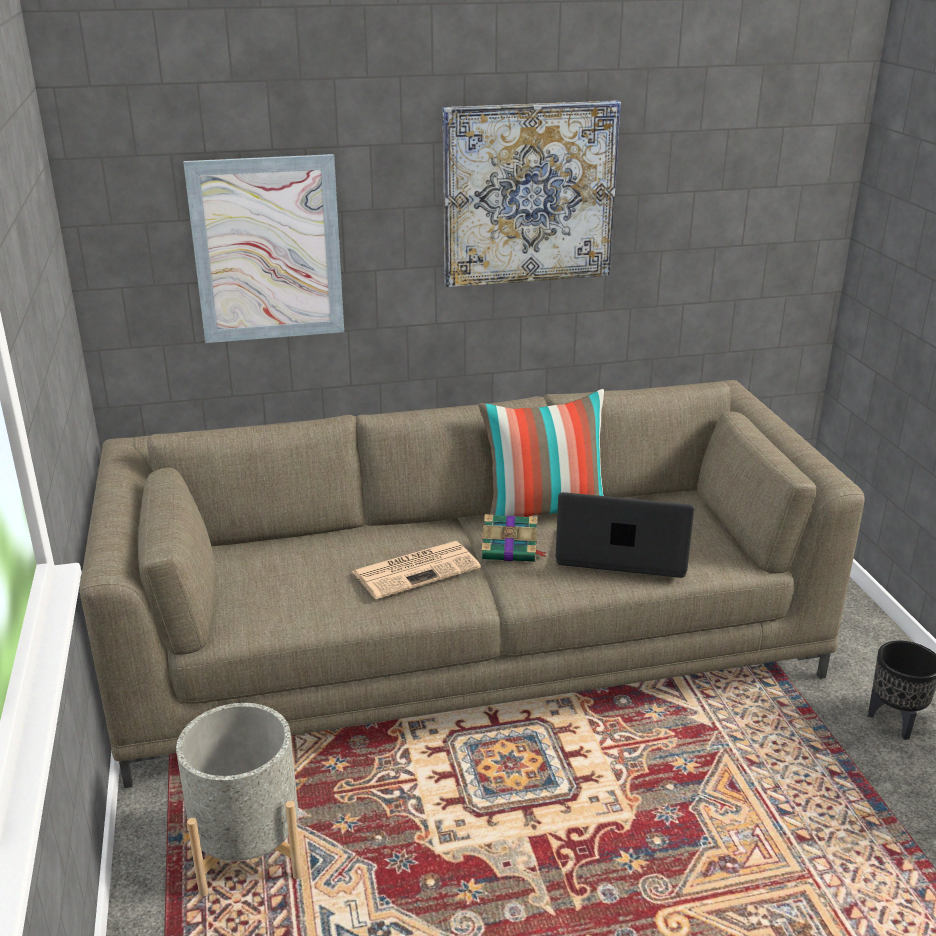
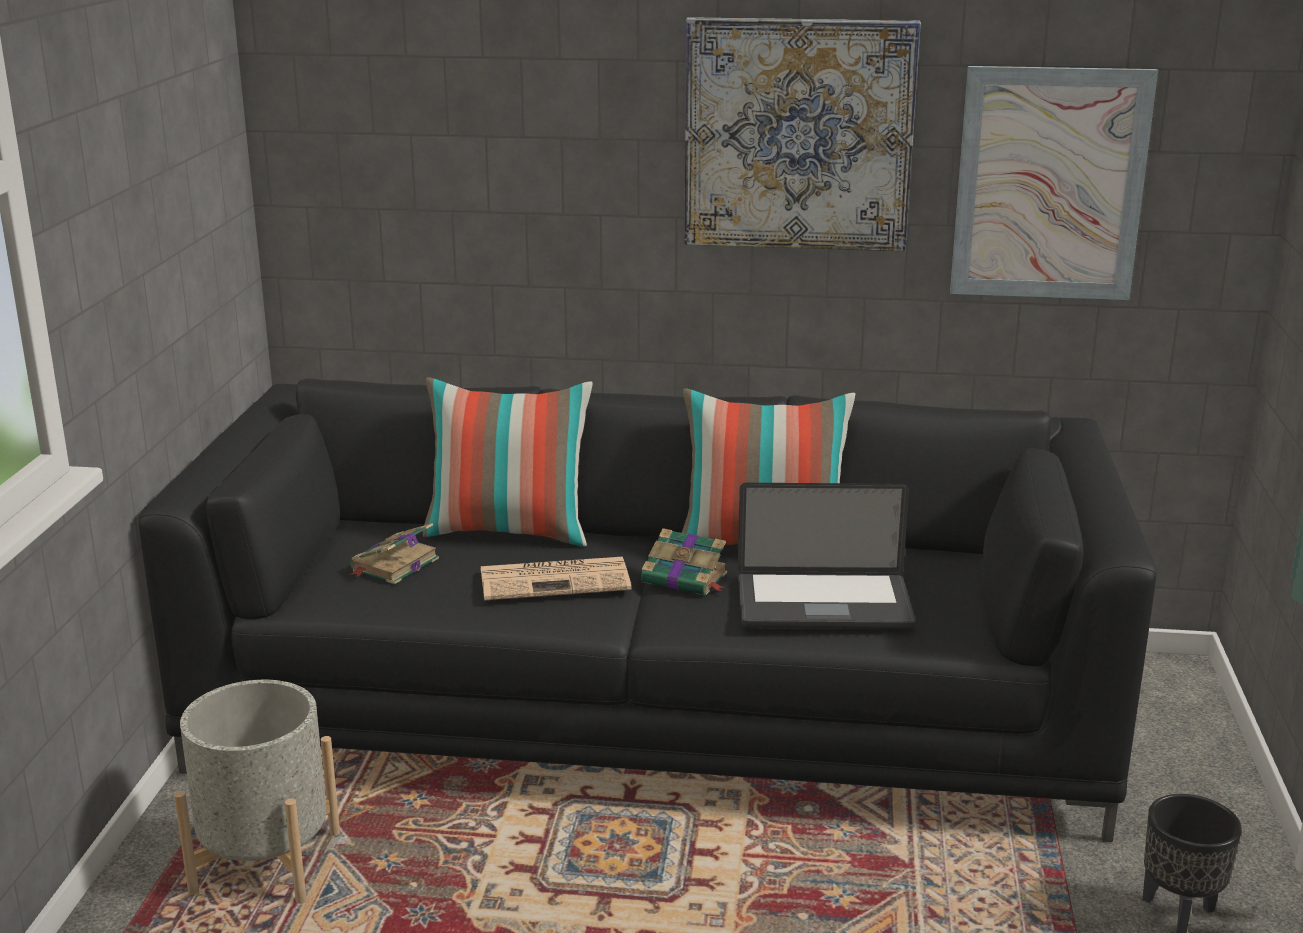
camera: 20 degrees right, 5 degrees down
beige sofa [80,380,865,788] -> black sofa [138,378,1157,842]
picture [183,154,344,343] -> picture moved to [950,66,1158,300]
laptop [556,492,694,578] -> laptop turned 150 degrees clockwise [738,483,916,629]
none -> book [349,523,439,584]
none -> pillow [423,377,593,546]

